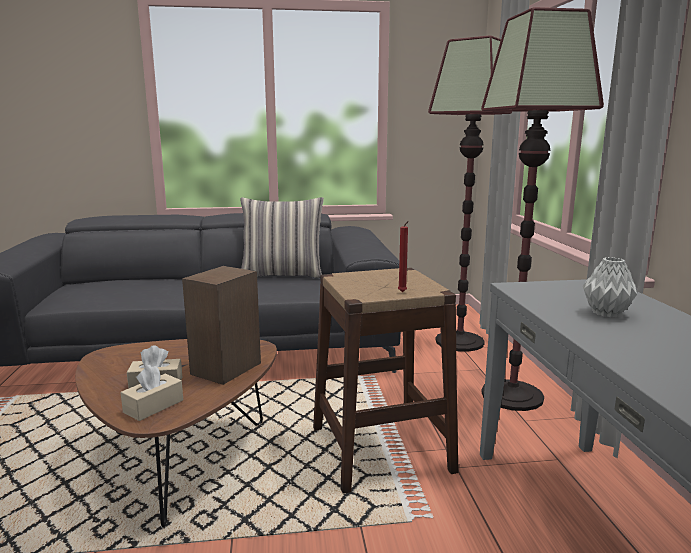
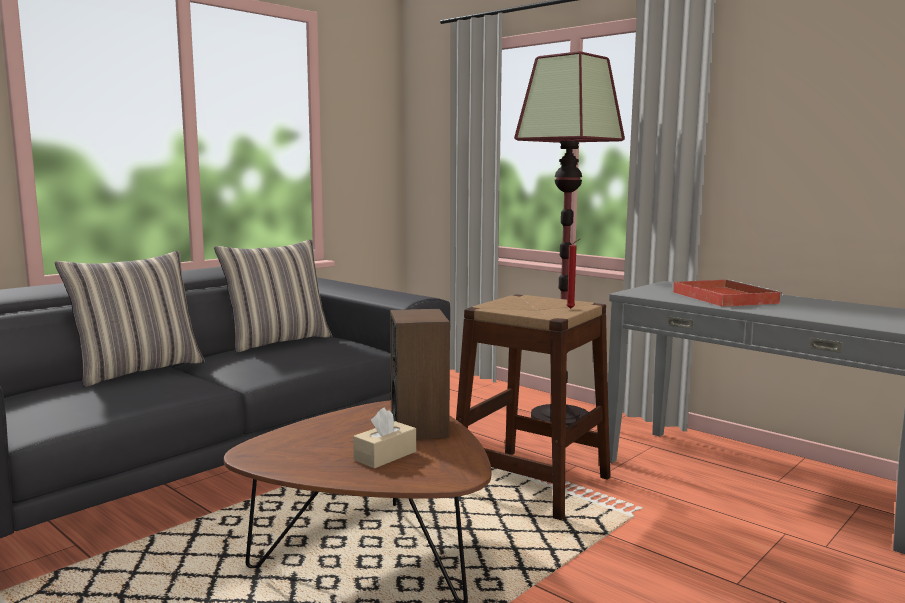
camera: 40 degrees left, 5 degrees down
beige tissue box [120,365,183,421] -> none
floor lamp [428,35,512,352] -> none
grey vase [583,257,638,317] -> red tray [673,279,783,307]
none -> pillow [55,251,205,387]

